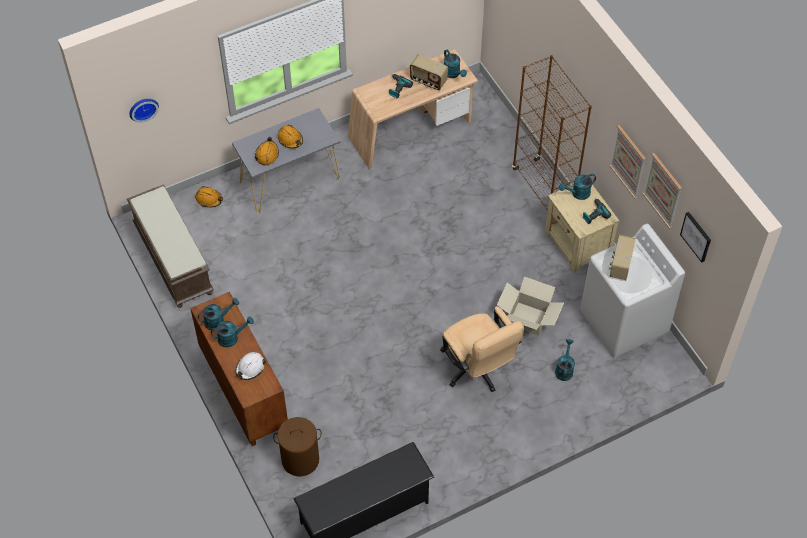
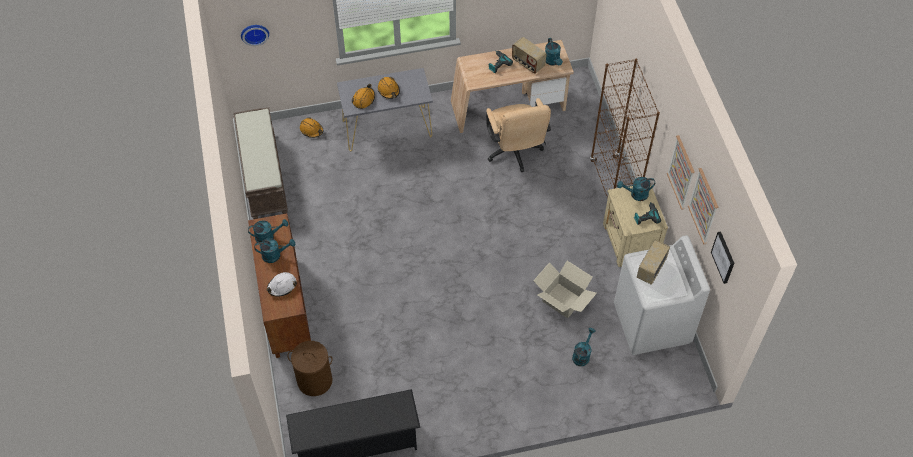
camera: 15 degrees right, 0 degrees up
beige office chair [440,306,524,392] -> beige office chair moved to [486,98,551,172]

